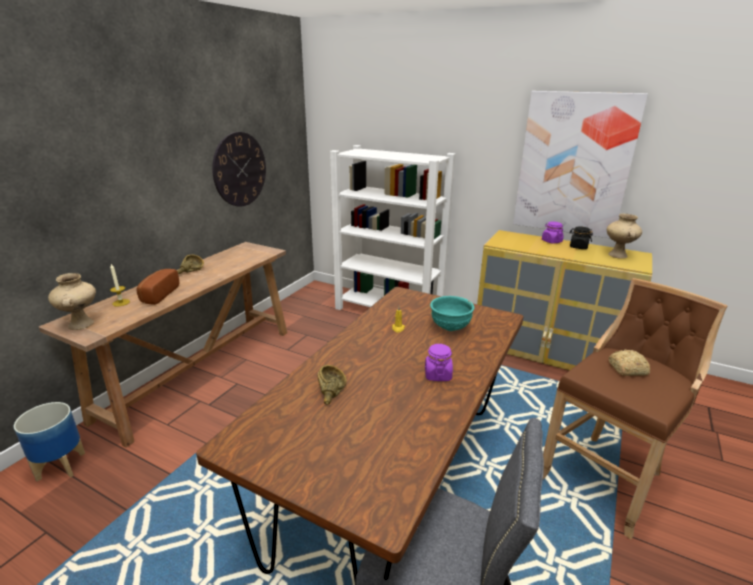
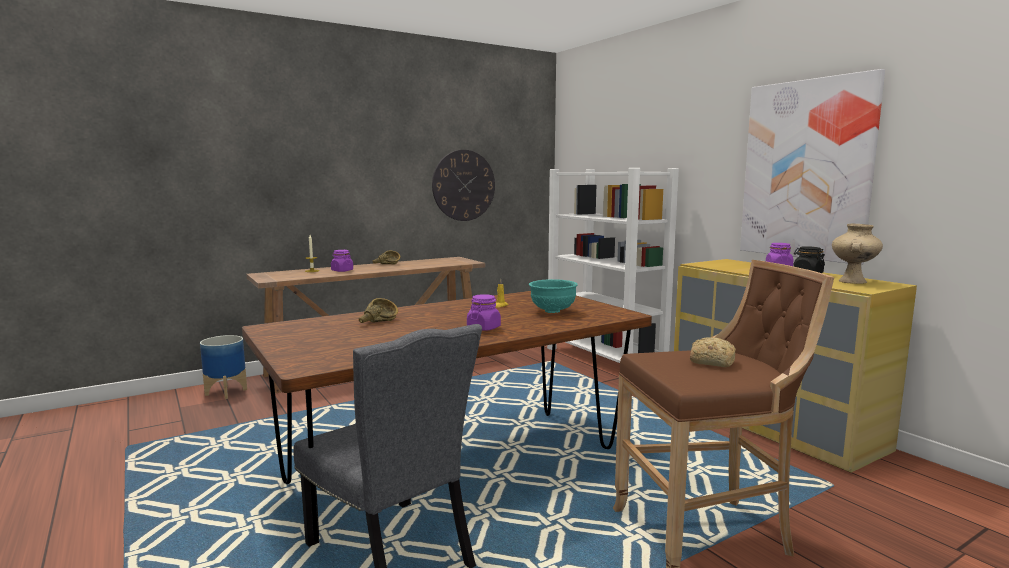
camera: 30 degrees right, 15 degrees down
beige vase [48,273,96,330] -> none
bread [136,269,180,305] -> purple jar [331,250,353,272]

